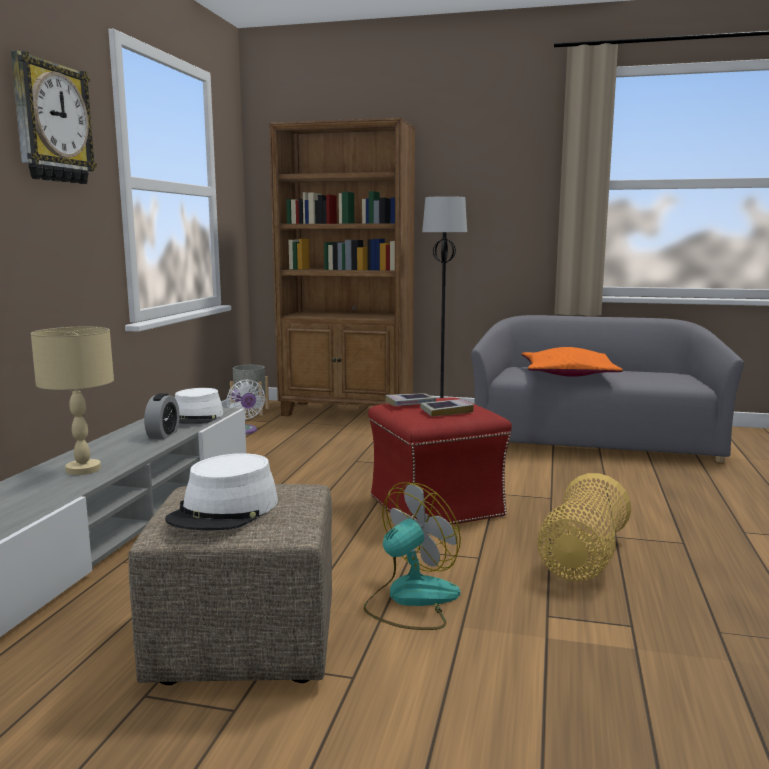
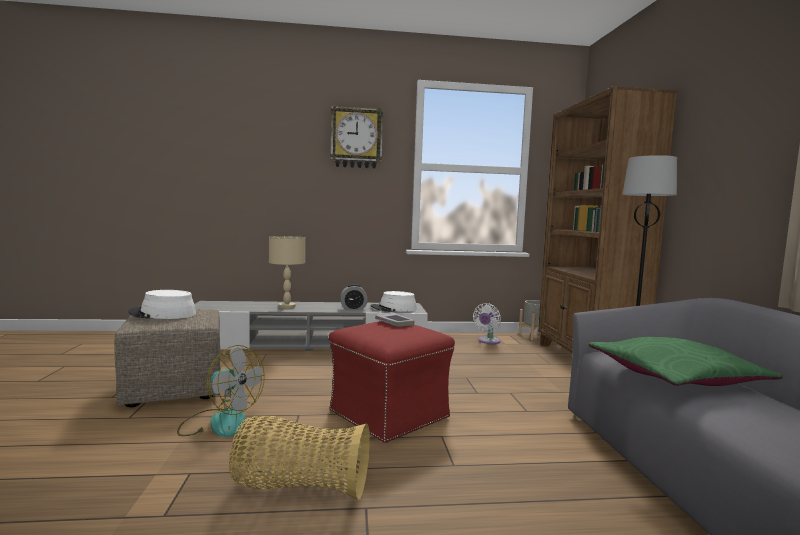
camera: 70 degrees right, 5 degrees down
book [420,399,474,417] -> none
orange pillow [522,347,623,377] -> green pillow [589,337,783,386]

